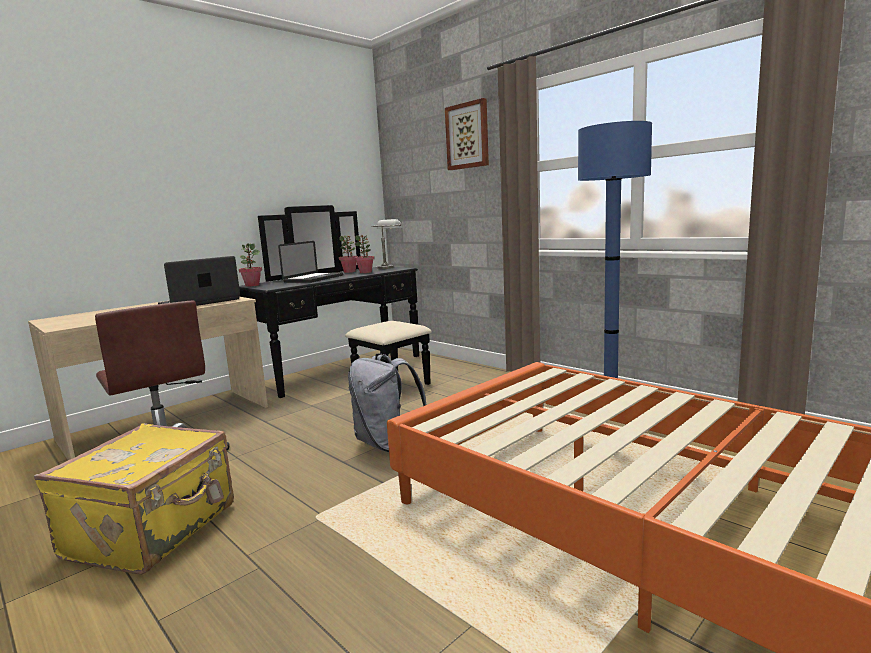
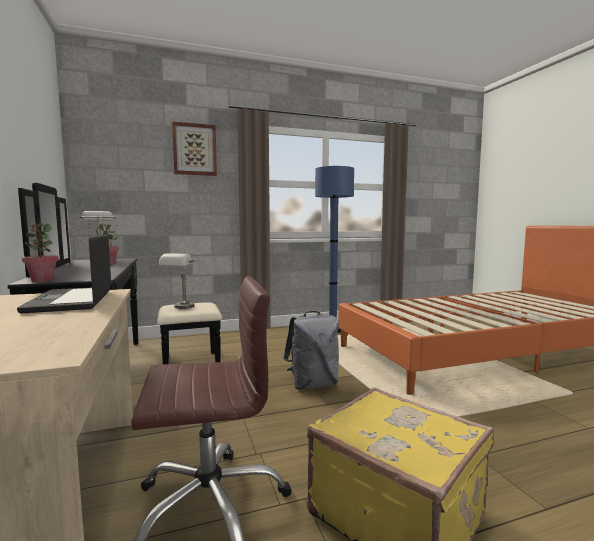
camera: 65 degrees left, 5 degrees down
laptop [278,241,343,283] -> none
potted plant [339,235,358,273] -> none
none -> grey table lamp [159,253,198,309]

